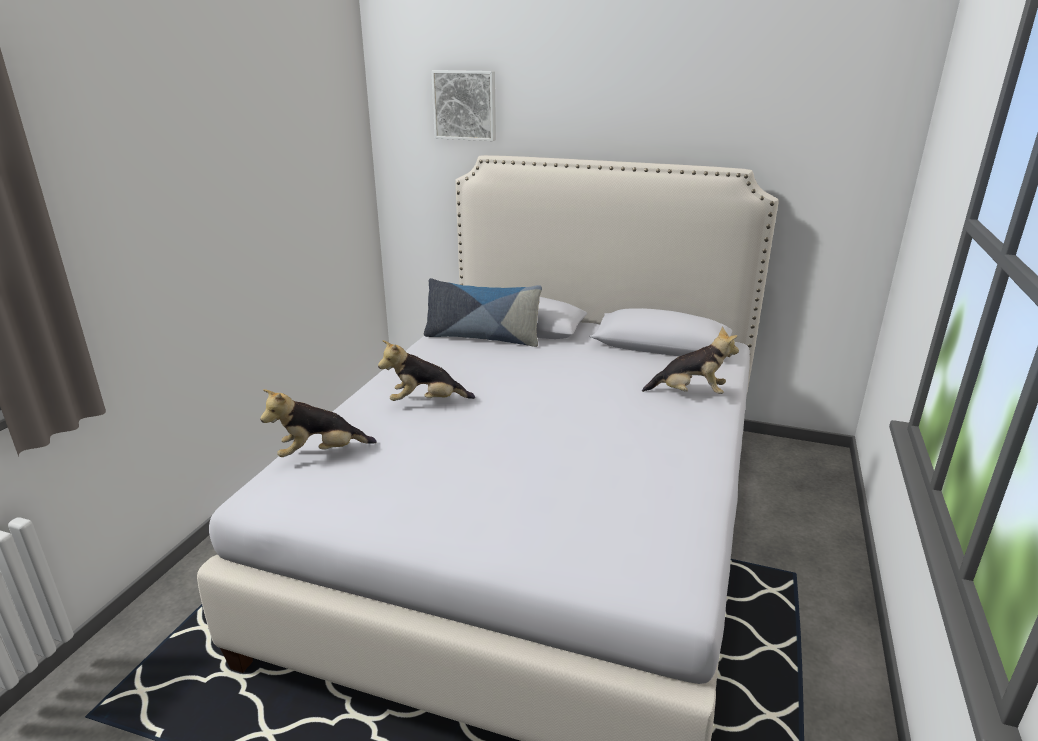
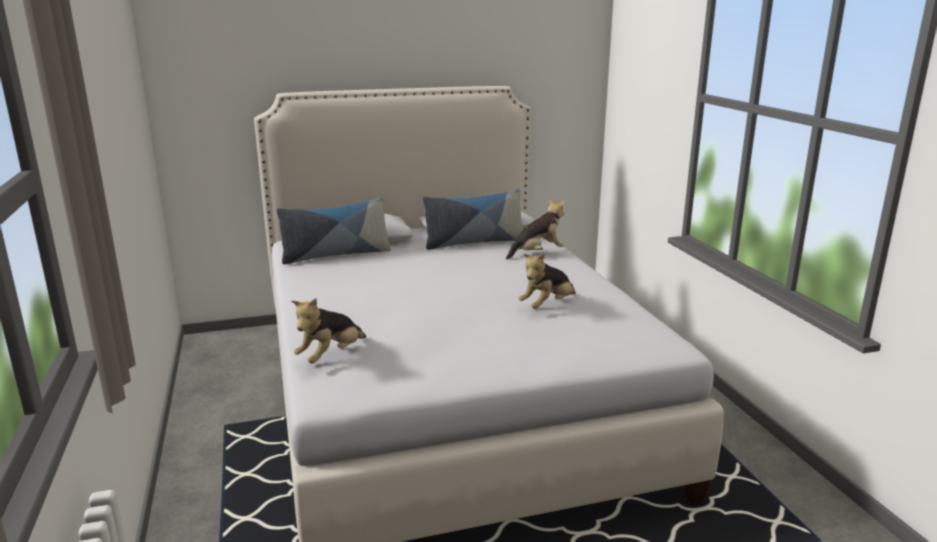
camera: 35 degrees left, 5 degrees down
plush toy [378,340,475,401] -> plush toy moved to [518,253,576,309]
picture [431,70,496,141] -> none
none -> pillow [422,189,523,250]

